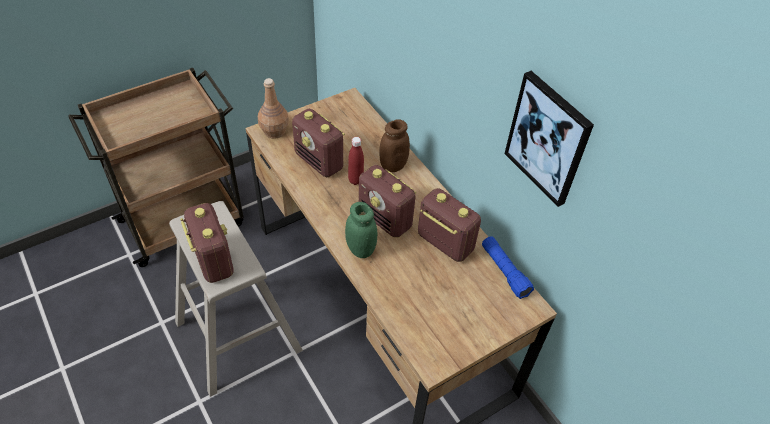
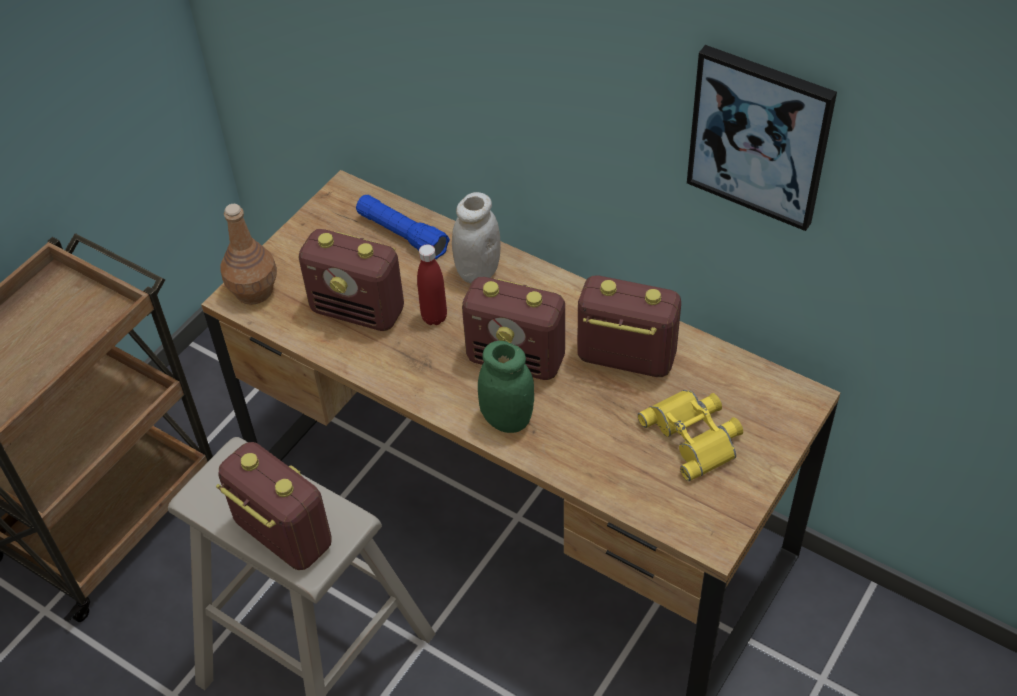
camera: 20 degrees left, 0 degrees up
brown jar [380,119,410,172] -> white jar [452,192,501,283]
blue flashlight [482,236,534,299] -> blue flashlight moved to [356,195,450,259]
none -> yellow binoculars [638,390,743,481]

